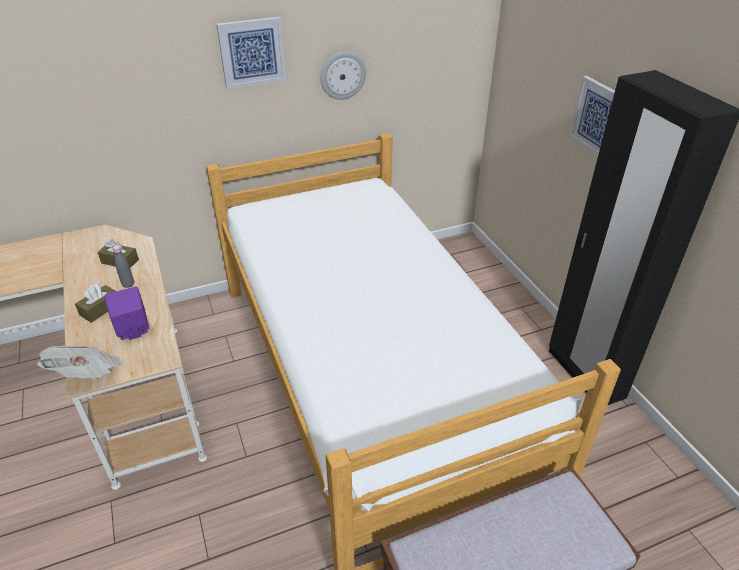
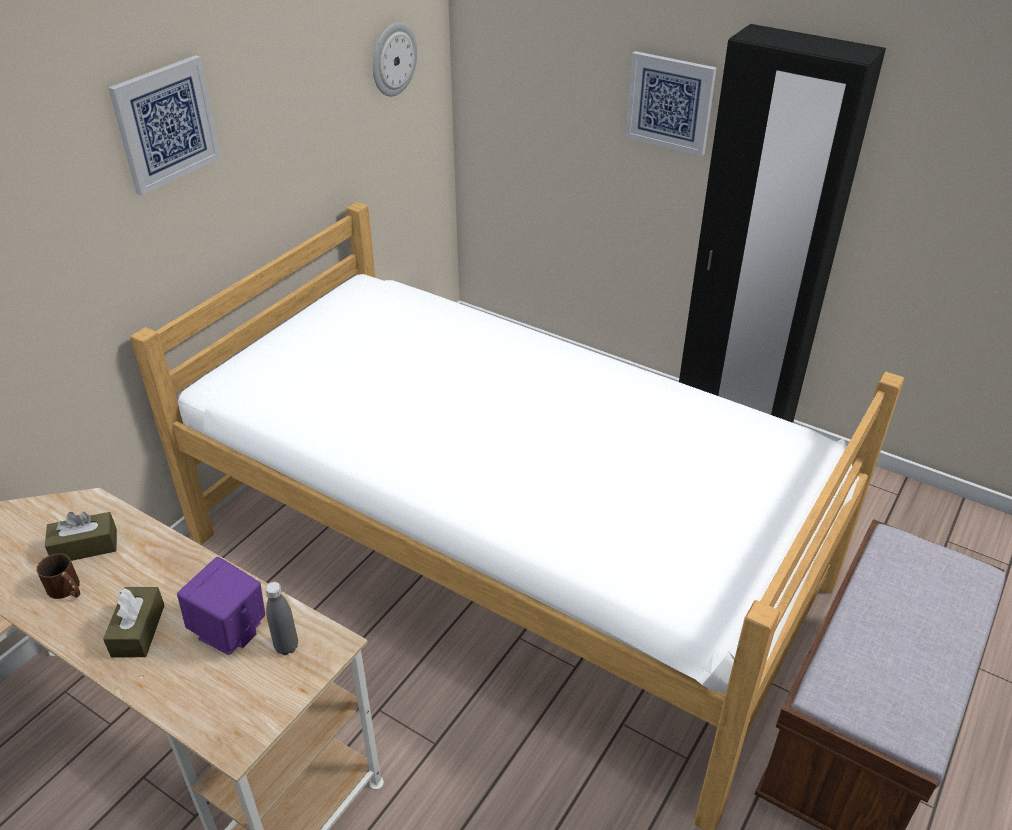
camera: 35 degrees left, 0 degrees up
newspaper [37,346,125,379] -> none
grey bottle [113,245,134,288] -> grey bottle moved to [265,582,298,655]
wall clock [321,51,366,100] -> wall clock moved to [373,22,417,96]
none -> brown mug [37,553,80,599]

